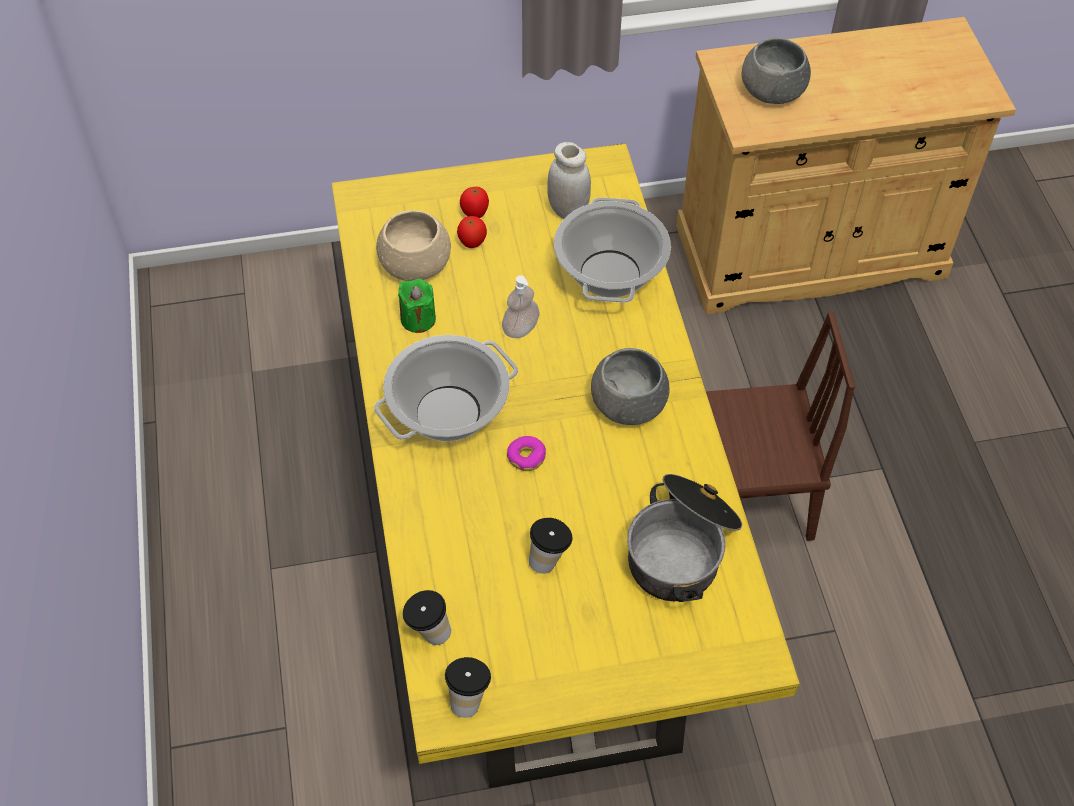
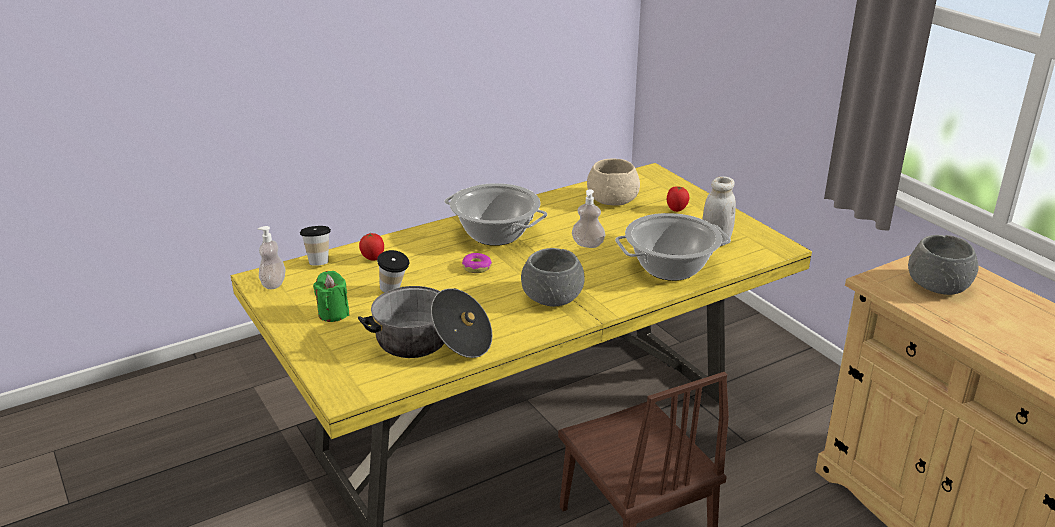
camera: 70 degrees right, 25 degrees down
green candle [398,279,436,333] -> green candle moved to [313,271,349,322]
cup [445,657,491,718] -> soap dispenser [258,226,286,289]
tomato [457,216,487,248] -> tomato moved to [359,233,384,261]

